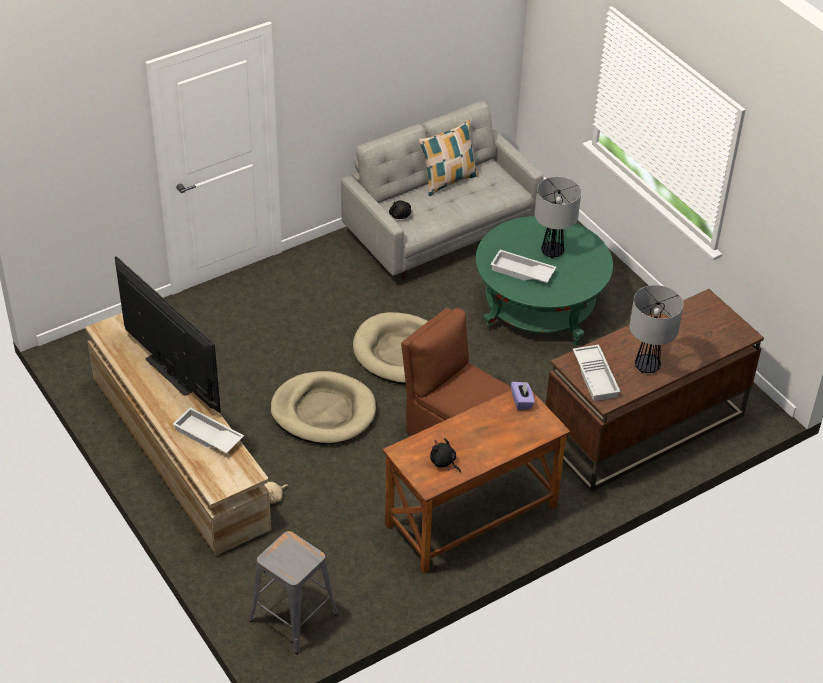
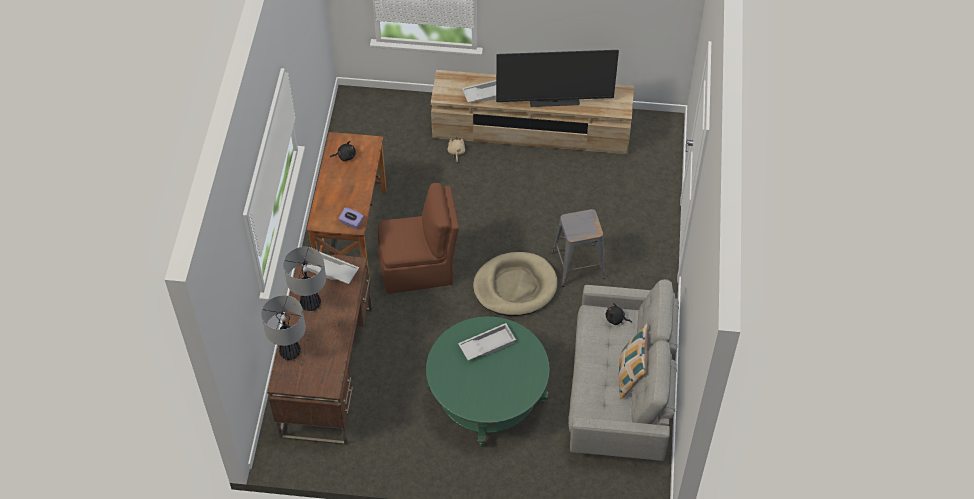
camera: 130 degrees right, 10 degrees up
grey stool [250,531,338,654] -> grey stool moved to [552,209,605,287]
beige dog bed [270,371,376,444] -> none
table lamp [535,177,581,259] -> table lamp moved to [261,295,306,360]

